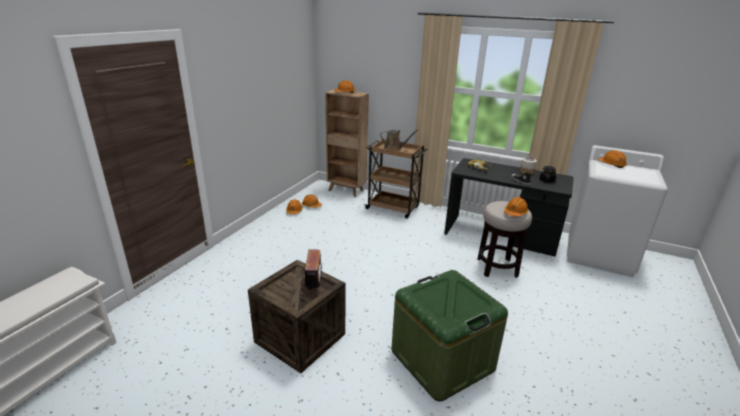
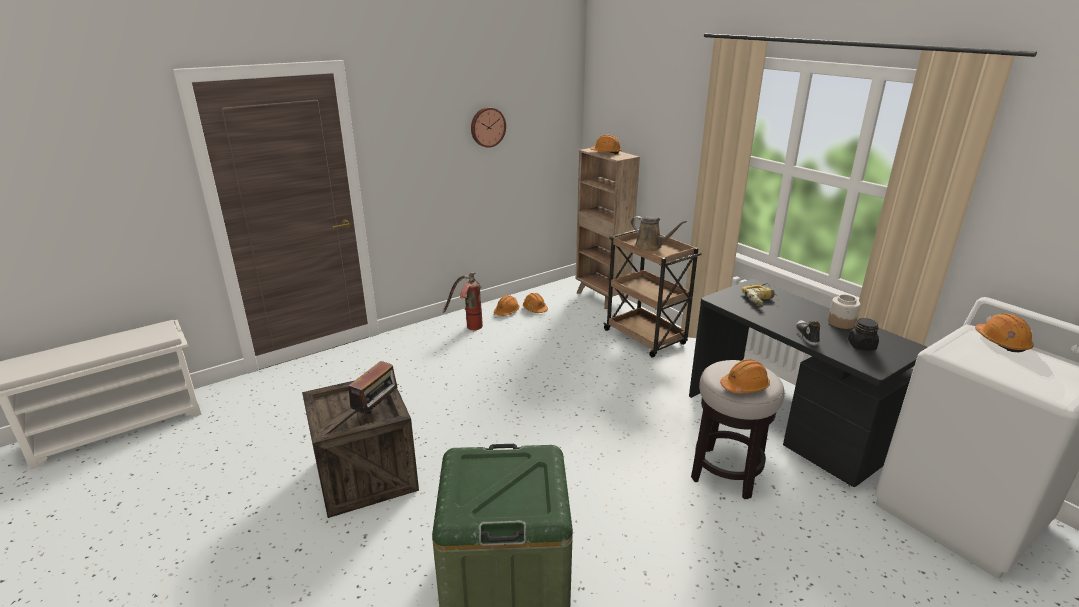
camera: 30 degrees right, 0 degrees up
none -> fire extinguisher [443,272,483,330]
none -> wall clock [471,107,506,148]

